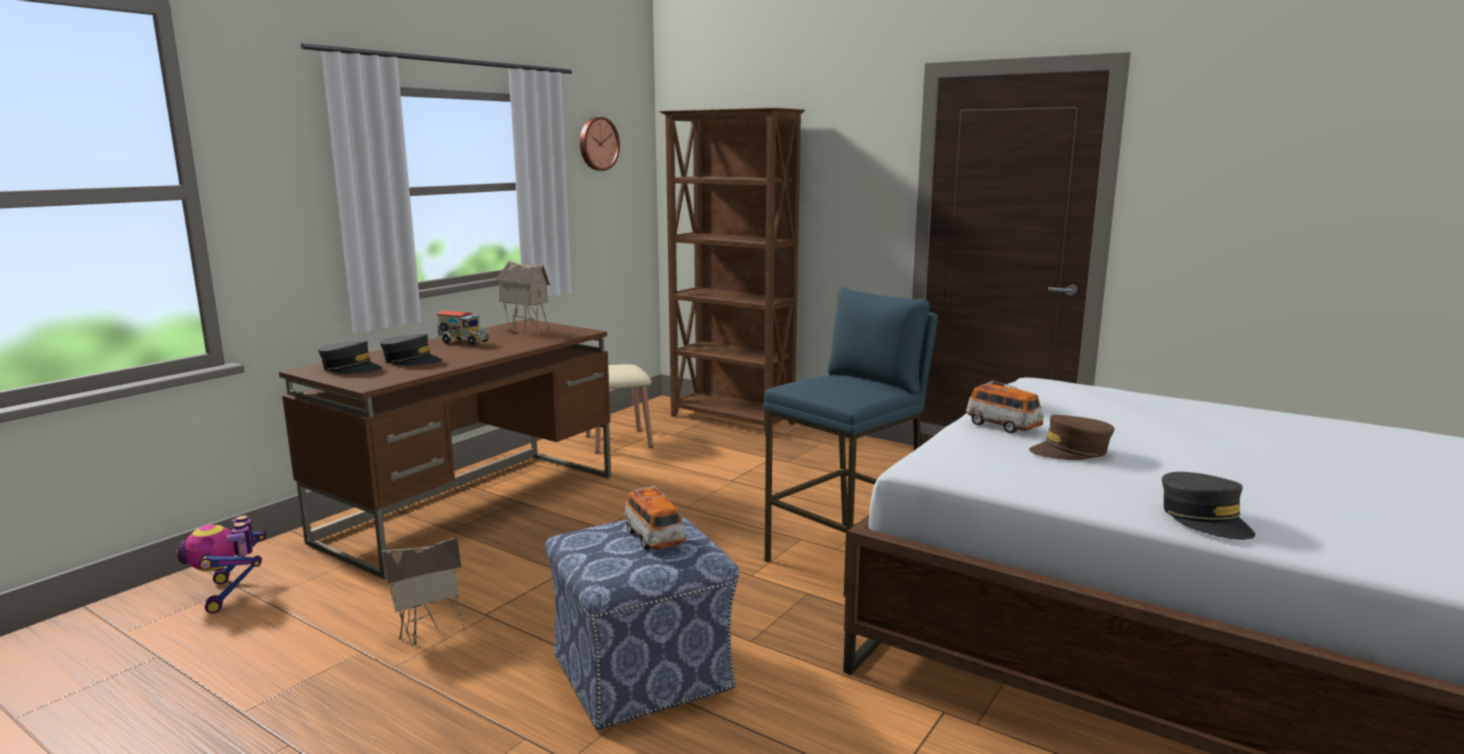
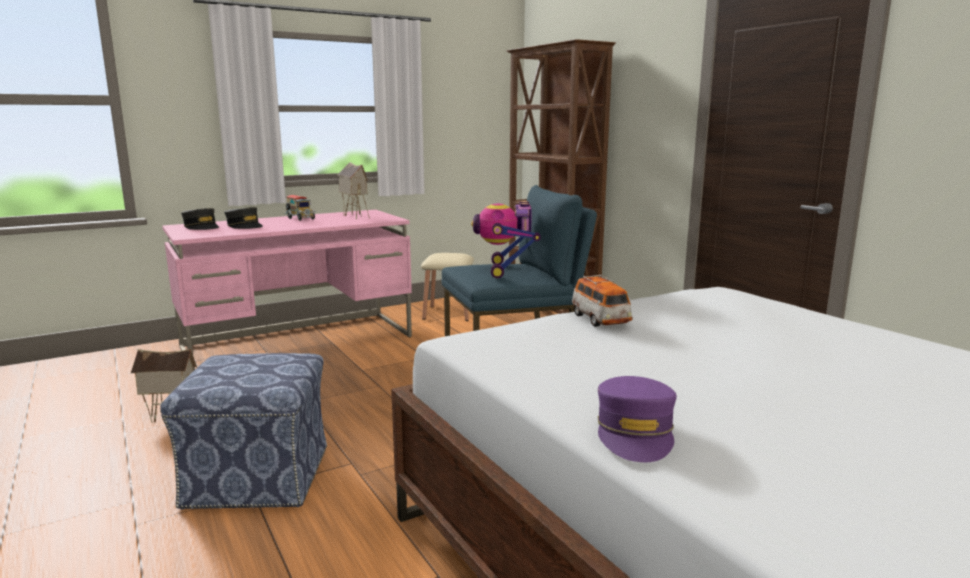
camera: 25 degrees right, 0 degrees up
toy robot [176,515,266,613] -> toy robot moved to [471,201,541,278]
brown desk [279,319,611,579] -> pink desk [162,210,412,371]
wall clock [580,117,620,171] -> none
toy car [624,486,686,550] -> none
brown cap [1029,415,1114,460] -> none
grey cap [1162,472,1255,540] -> purple cap [598,376,677,462]

